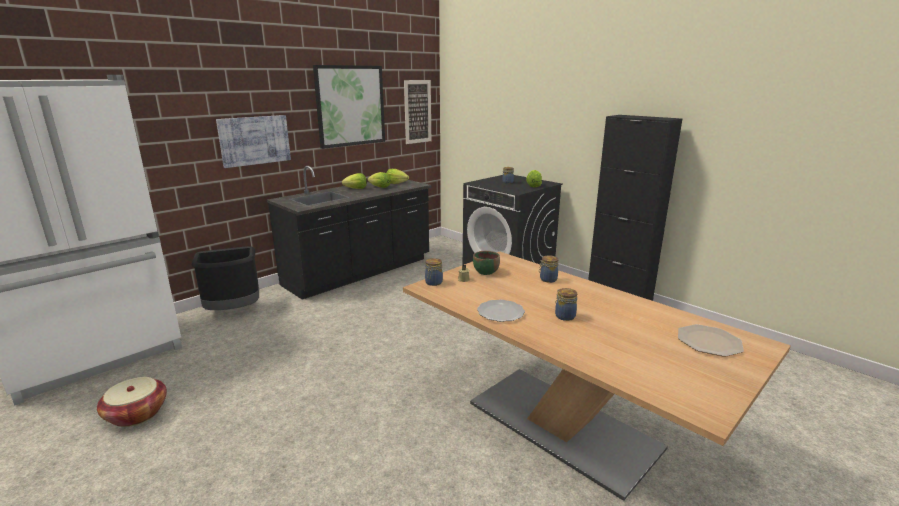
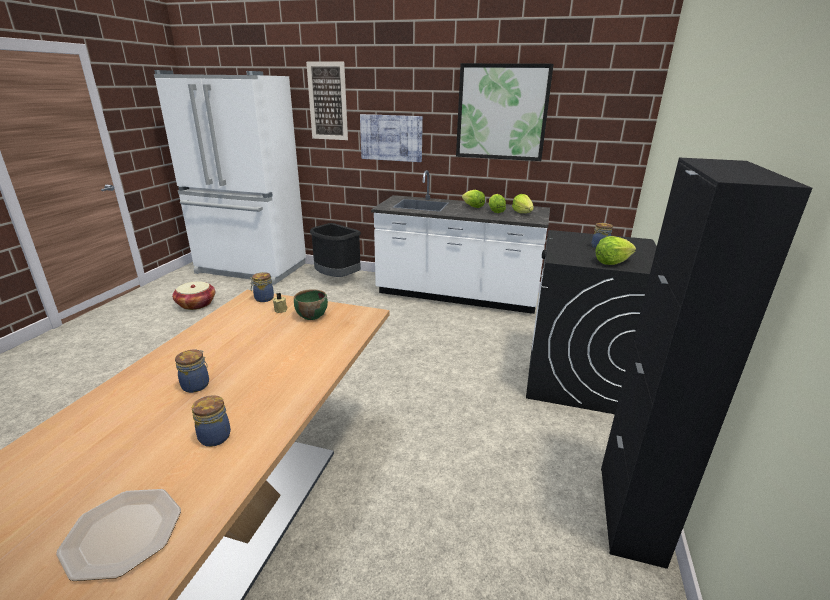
camera: 60 degrees right, 5 degrees up
black counter [267,166,431,300] -> white counter [371,170,550,314]
picture [404,80,431,144] -> picture moved to [306,62,348,140]
plate [477,300,525,322] -> none
jar [539,255,559,283] -> jar moved to [192,395,231,447]

